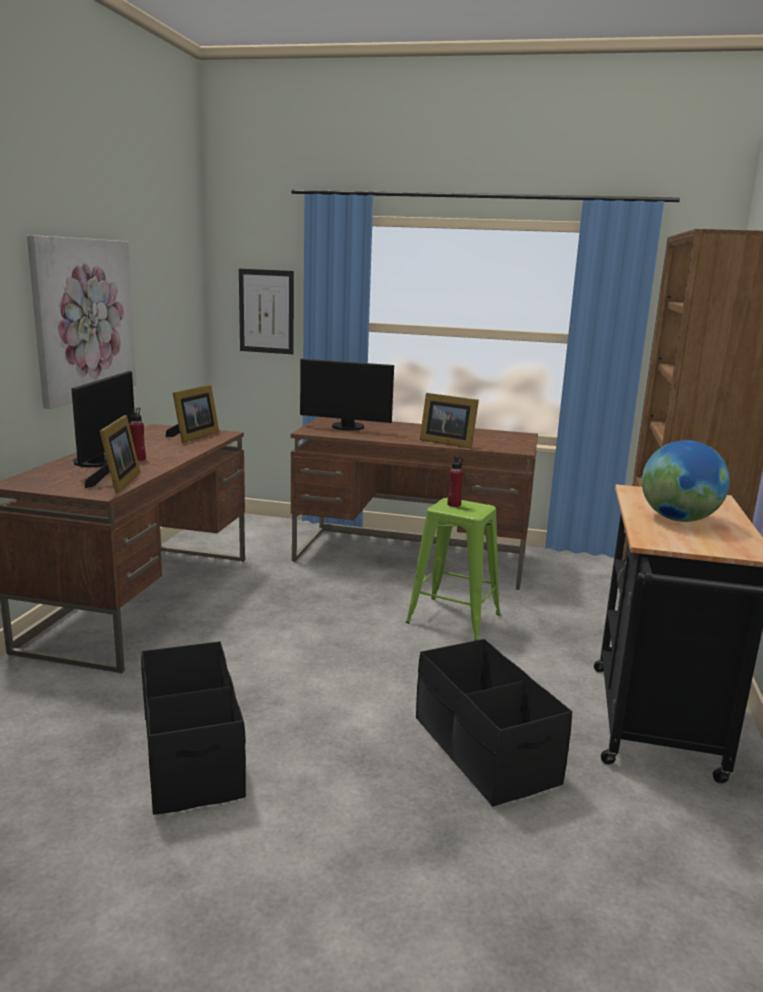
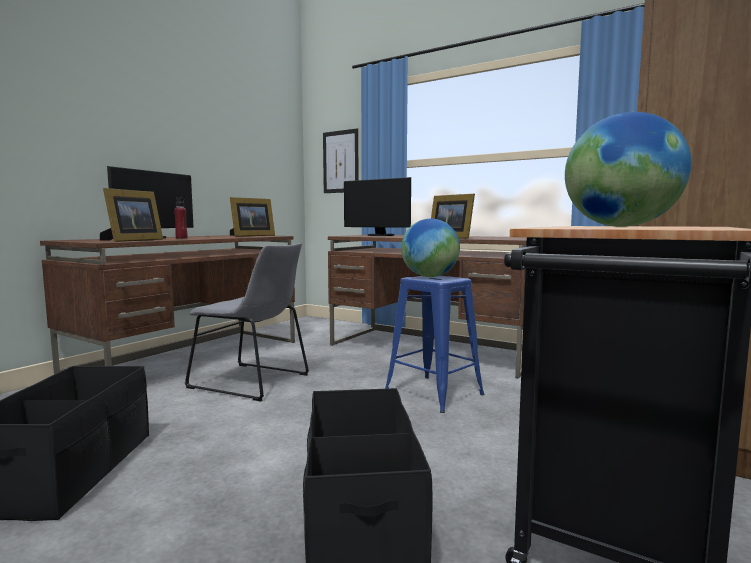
camera: 20 degrees right, 10 degrees down
picture [27,235,137,409] -> none
green stool [406,498,501,641] -> blue stool [385,276,485,413]
red bottle [447,456,463,507] -> globe [401,219,460,277]
none -> grey chair [185,243,309,402]

